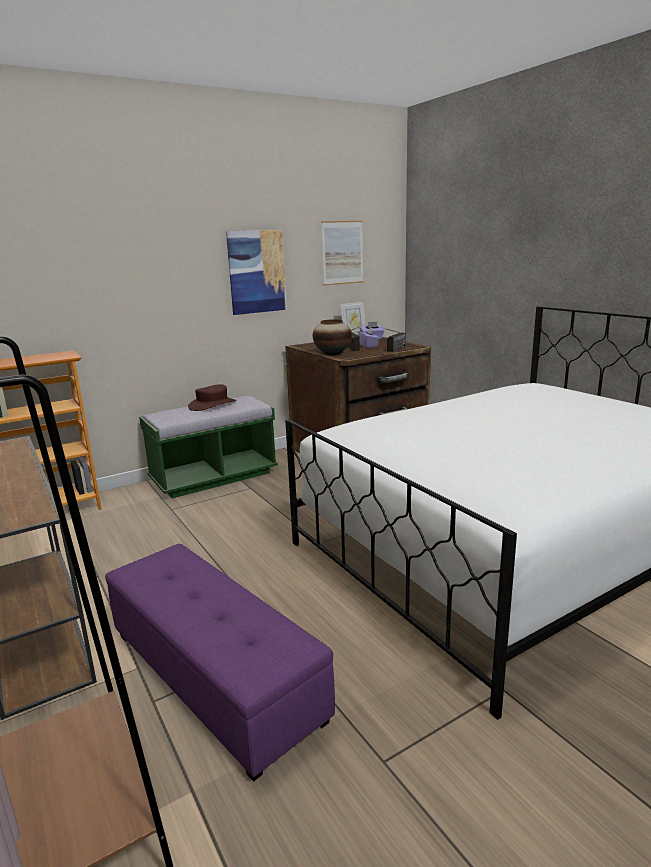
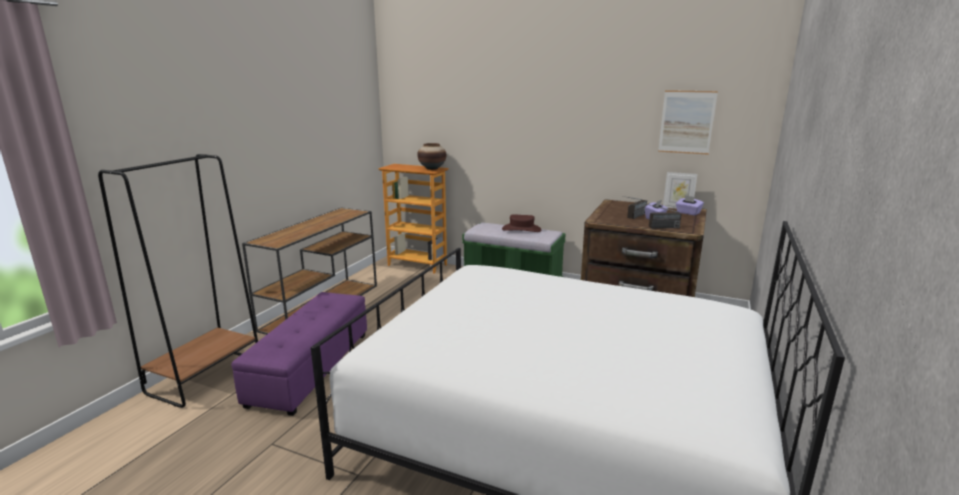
camera: 55 degrees right, 0 degrees up
picture [226,230,287,315] -> none
vase [313,319,352,356] -> vase moved to [417,143,447,170]

